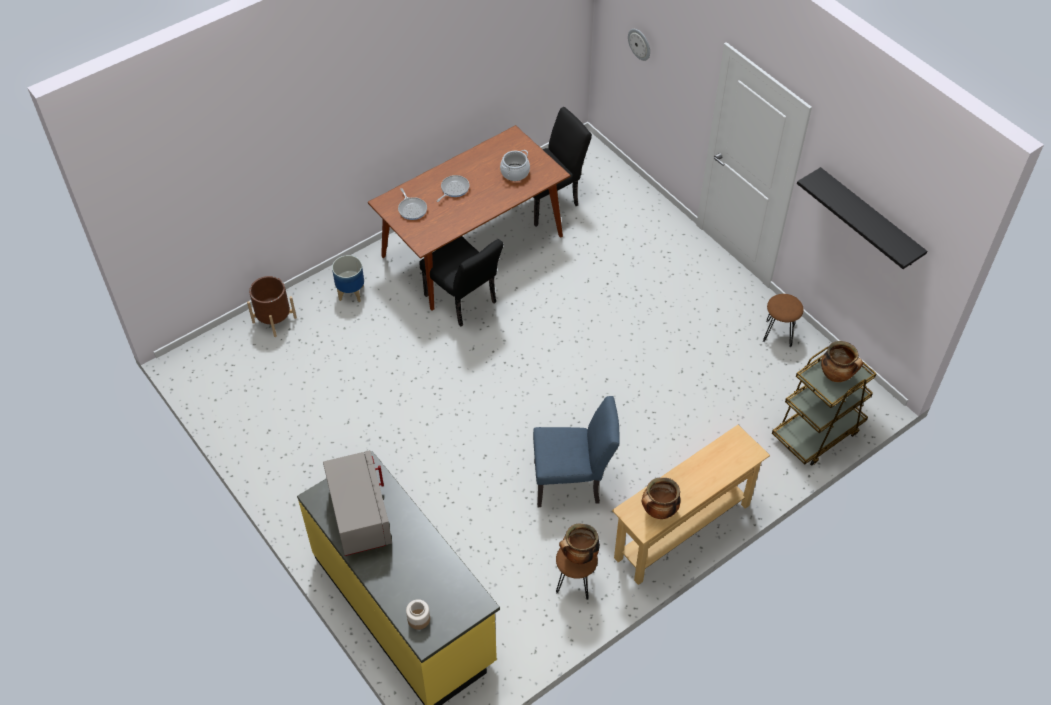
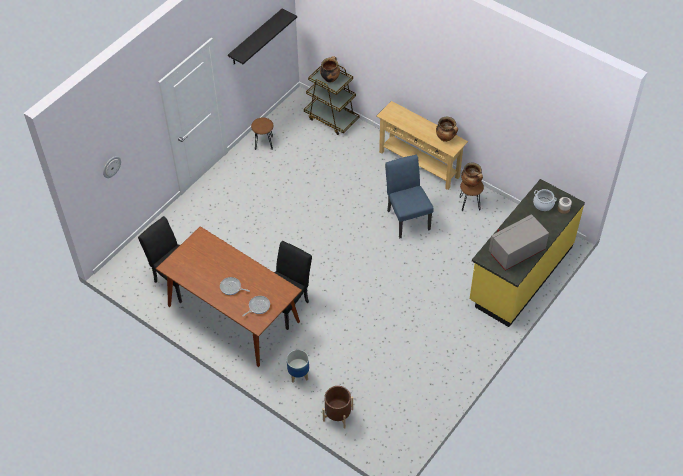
camera: 105 degrees left, 0 degrees up
cooking pot [500,150,530,181] -> cooking pot moved to [533,189,557,211]

